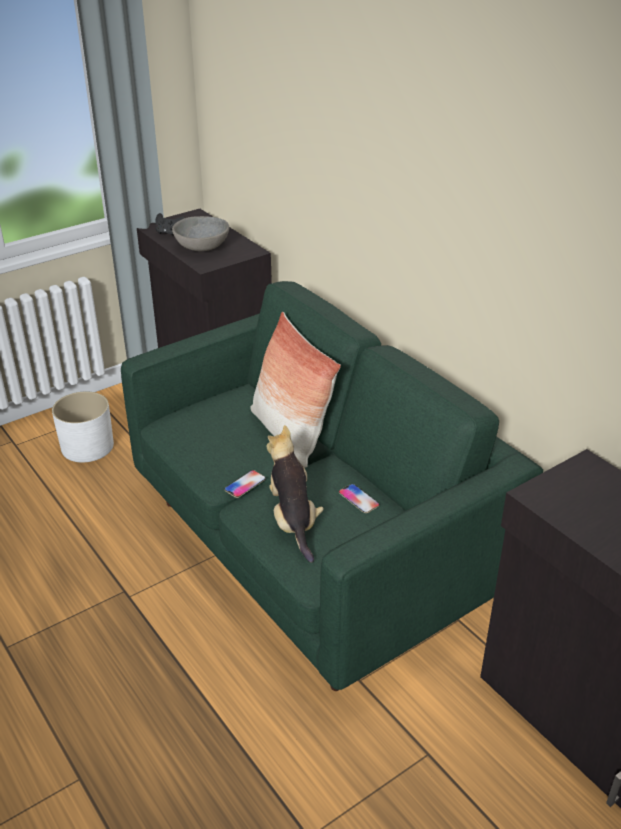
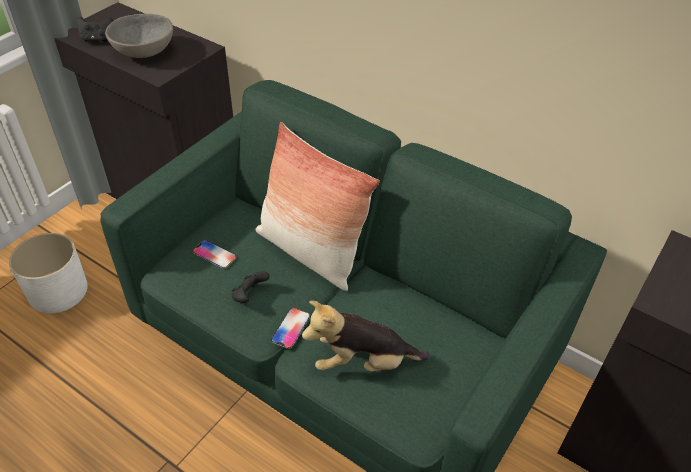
camera: 20 degrees left, 10 degrees up
plush toy [266,425,324,563] -> plush toy turned 60 degrees counterclockwise [302,301,430,372]
phone [339,484,380,513] -> phone moved to [193,240,236,269]
none -> black game controller [232,271,270,303]

